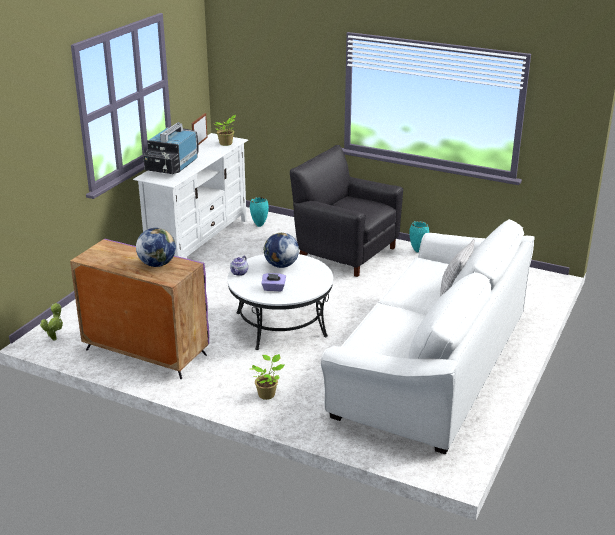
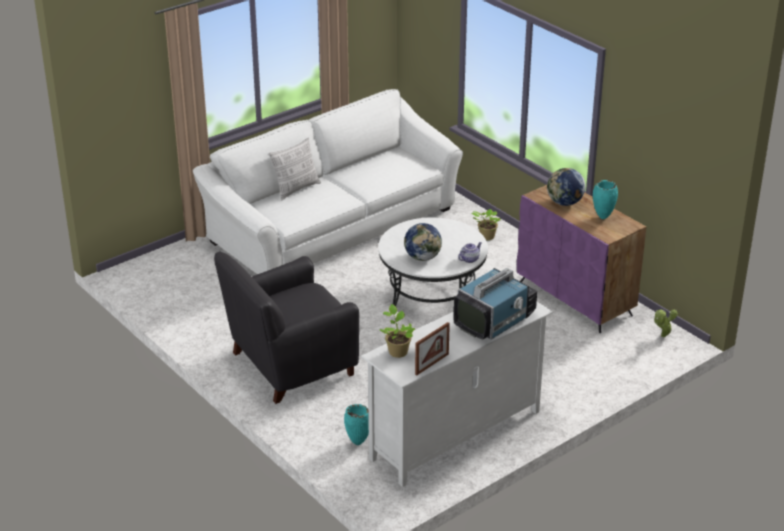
camera: 155 degrees left, 5 degrees up
purple tissue box [261,273,286,291] -> none
black armchair [290,145,403,277] -> black armchair turned 90 degrees clockwise [214,251,359,404]
turquoise vase [409,221,429,253] -> turquoise vase moved to [593,180,618,219]

